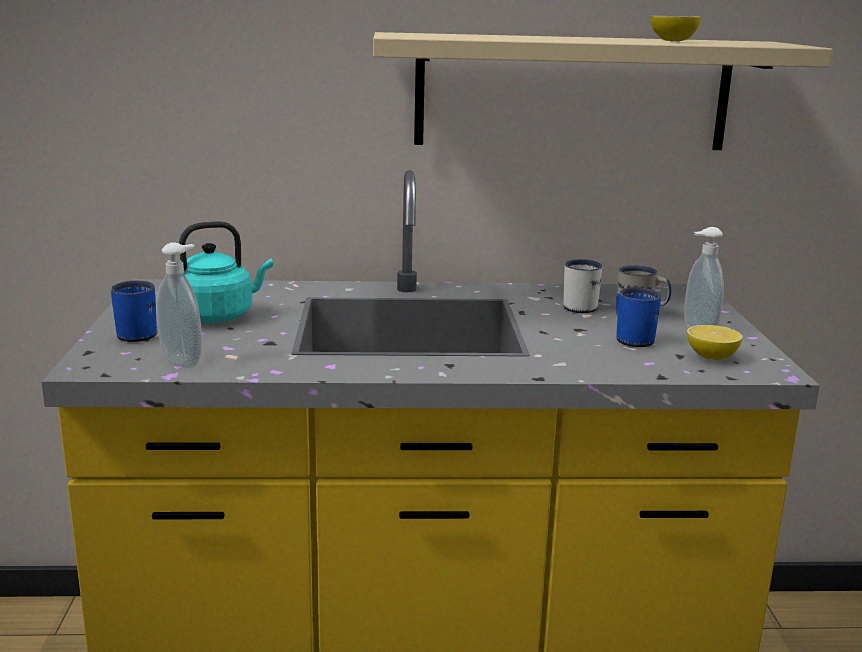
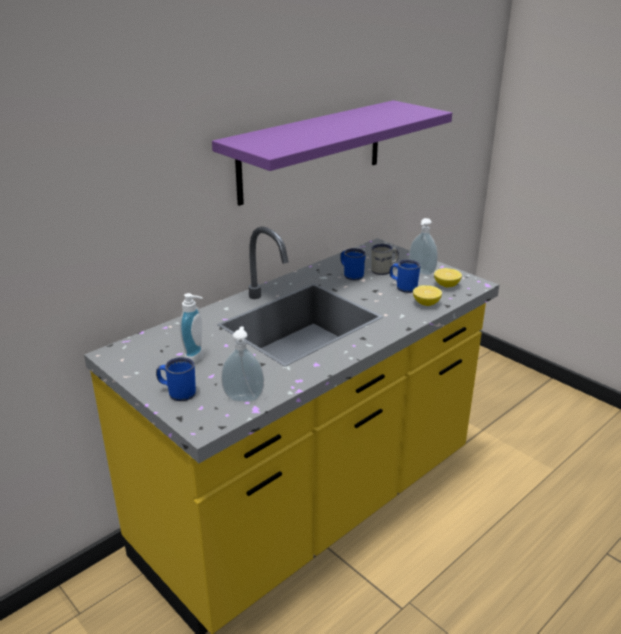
camera: 40 degrees left, 10 degrees up
turquoise kettle [179,221,273,323] -> soap dispenser [180,293,204,364]
beige shelf [373,32,833,150] -> purple shelf [212,100,452,206]
white mug [563,259,602,313] -> blue mug [340,248,366,280]
lemon [650,16,701,41] -> lemon moved to [413,285,442,306]

